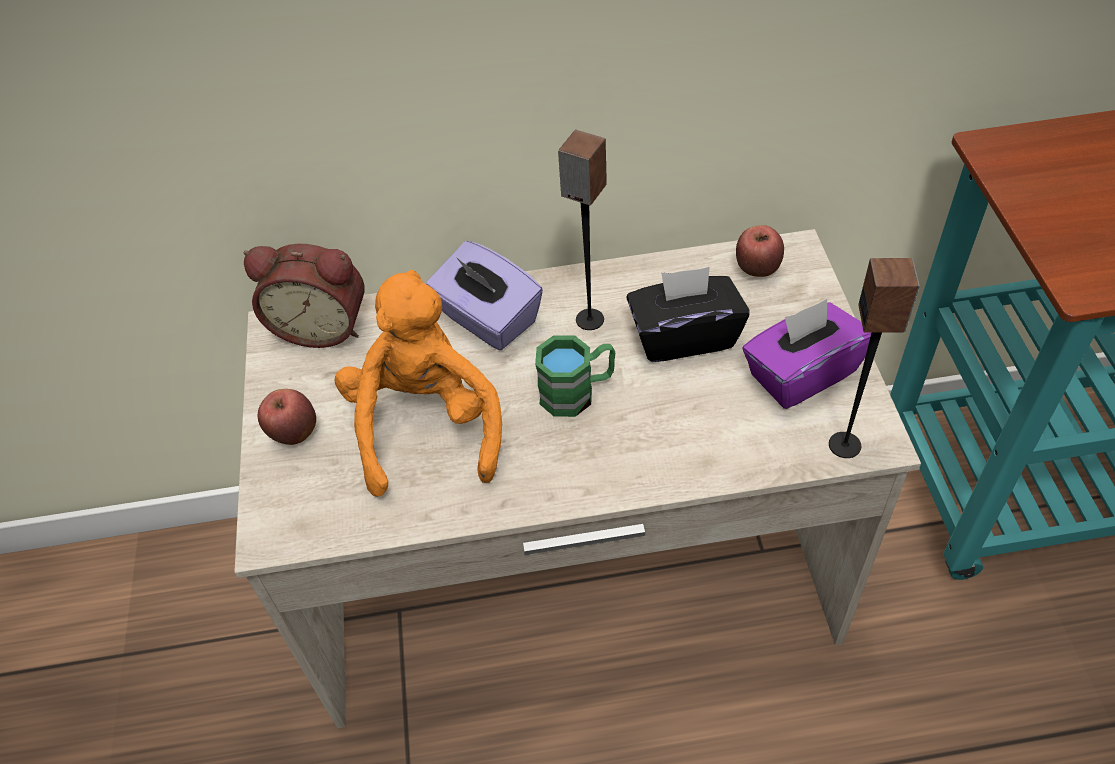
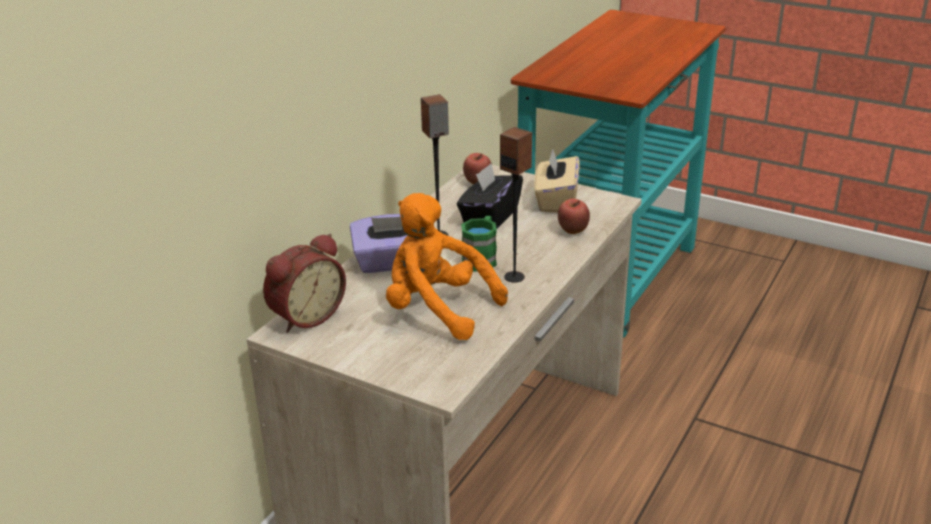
camera: 55 degrees left, 20 degrees down
apple [258,389,316,445] -> apple moved to [558,199,590,234]
purple tissue box [743,299,871,409] -> beige tissue box [534,149,580,212]
speaker [829,258,920,458] -> speaker moved to [500,127,532,283]

